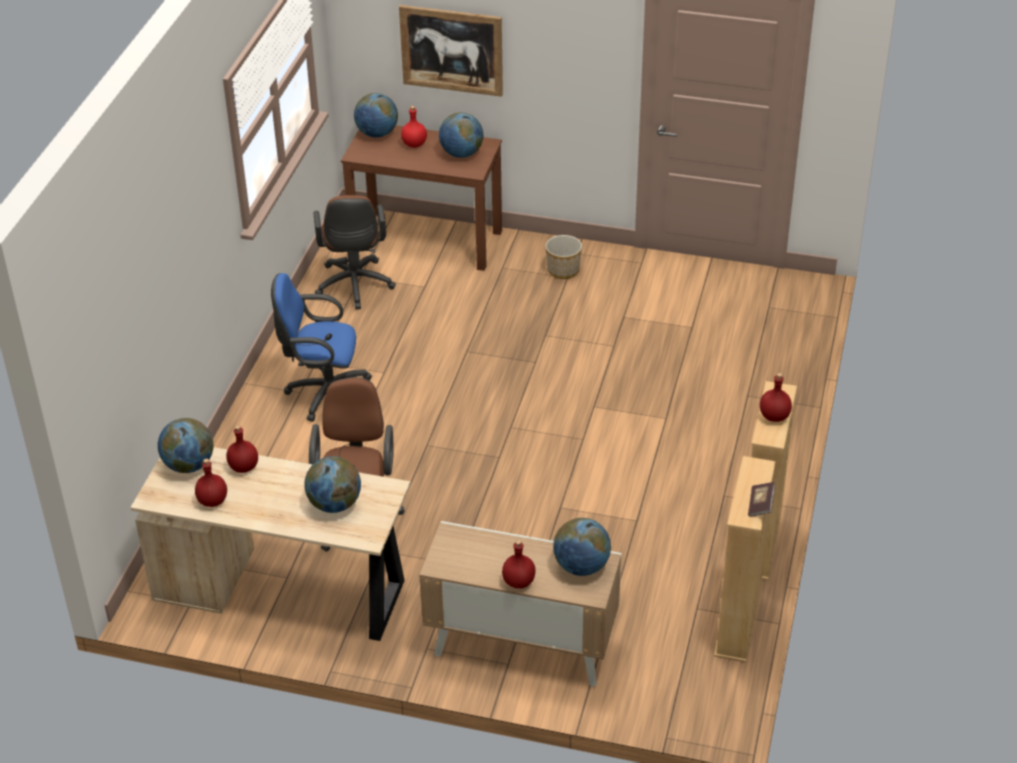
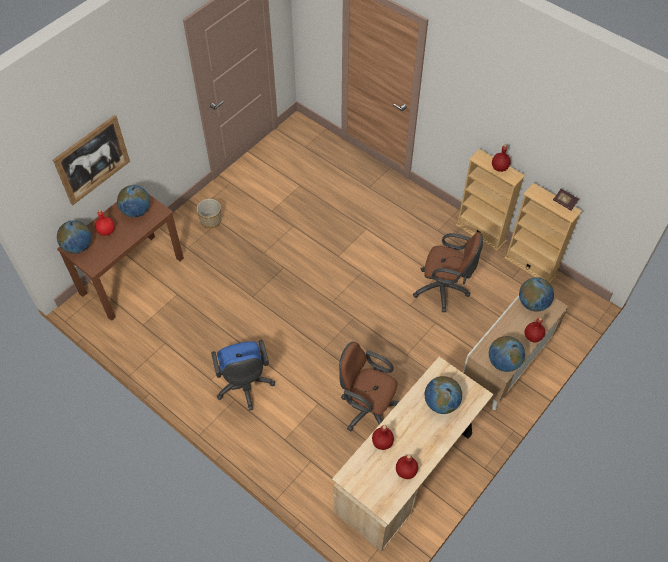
camera: 65 degrees left, 15 degrees up
globe [158,418,213,473] -> globe moved to [489,336,525,372]
blue office chair [271,273,372,422] -> blue office chair turned 45 degrees counterclockwise [211,340,275,411]
brown office chair [314,195,396,310] -> brown office chair moved to [413,232,483,312]

